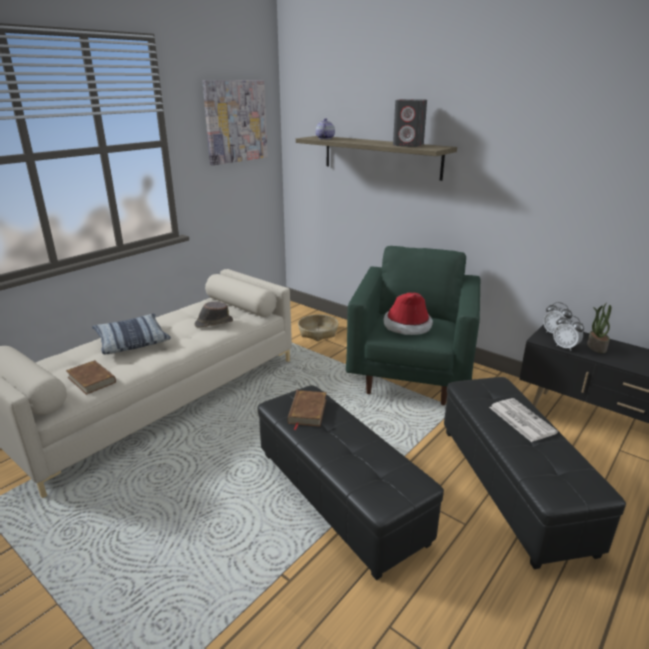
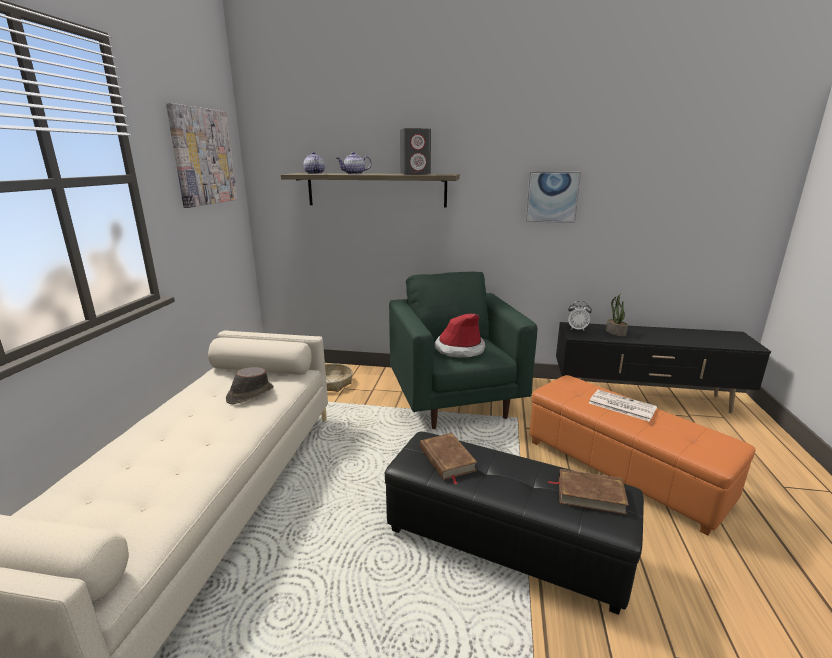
camera: 30 degrees left, 5 degrees down
brown book [66,360,116,395] -> brown book moved to [547,469,629,515]
pillow [92,314,171,354] -> none
black ottoman [444,377,626,569] -> orange ottoman [530,375,756,536]
alarm clock [553,315,584,351] -> none
none -> teapot [337,152,372,174]
none -> picture [526,172,581,223]

